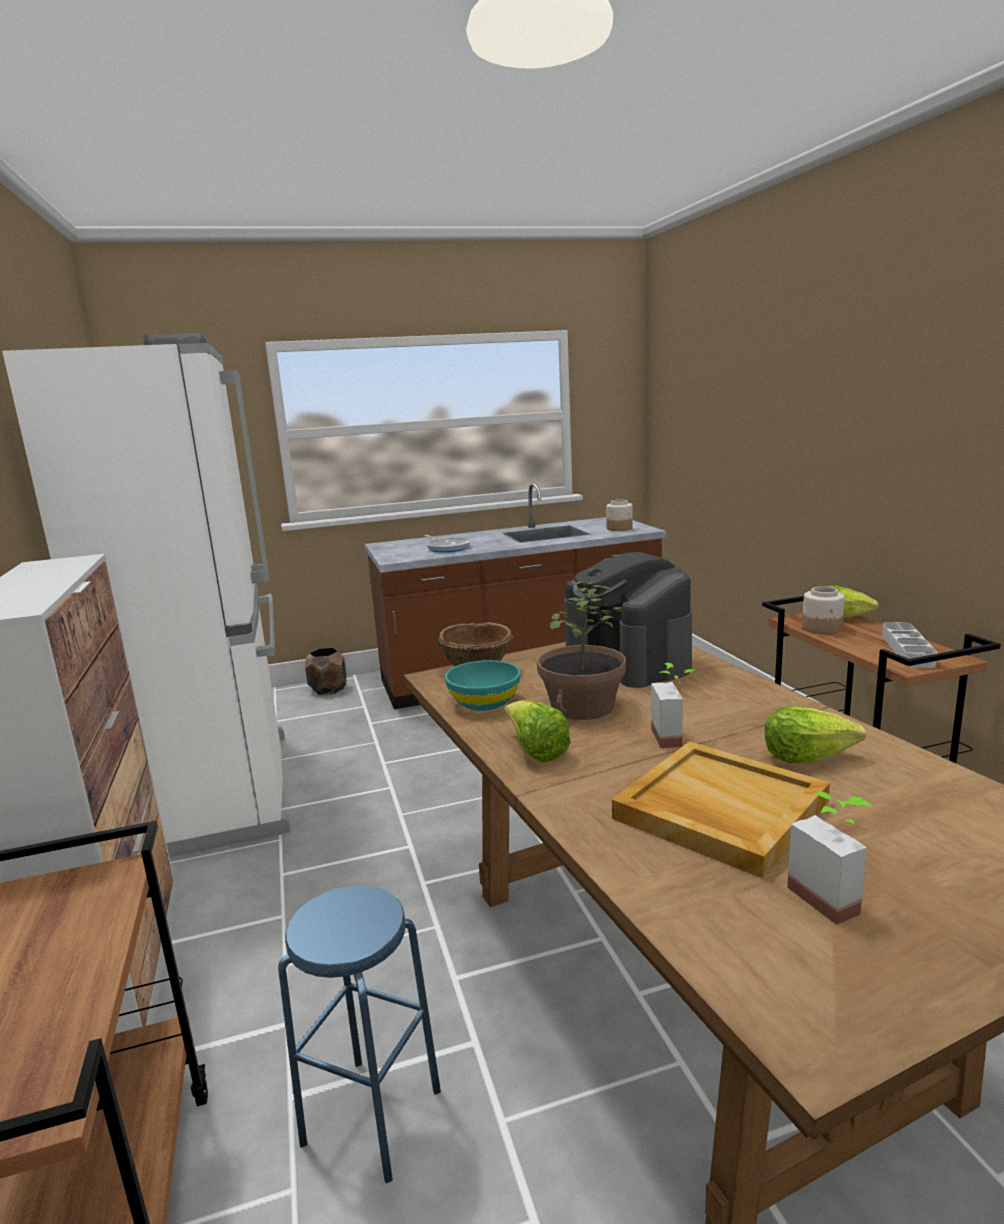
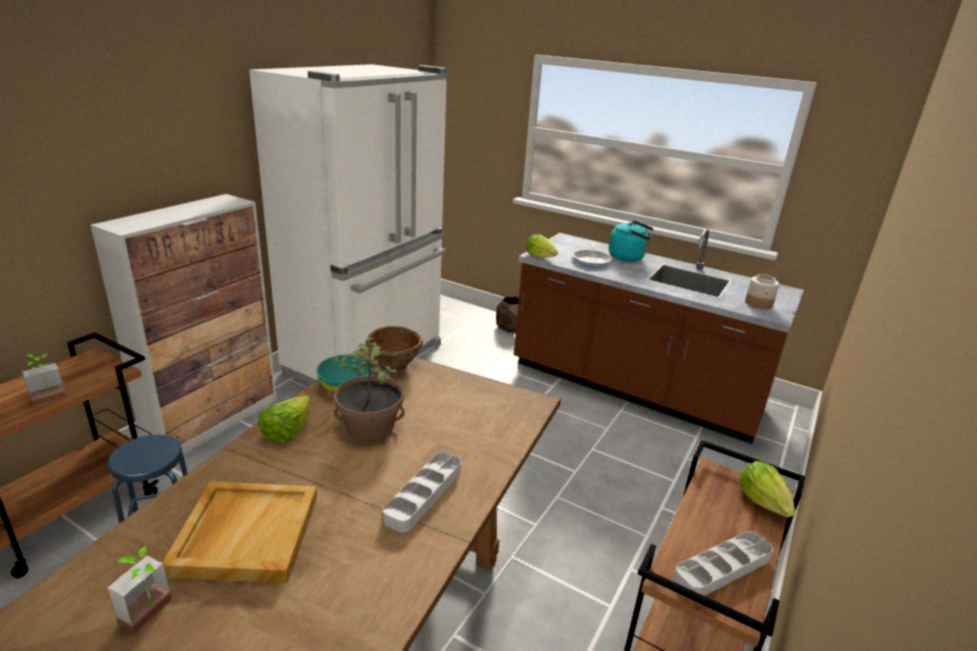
camera: 45 degrees right, 10 degrees up
coffee machine [564,552,692,688] -> none
potted plant [651,663,696,748] -> potted plant moved to [22,354,67,406]
lettuce [765,706,866,764] -> lettuce moved to [526,234,558,257]
jar [802,586,845,634] -> none
none -> grey tray [383,452,461,533]
none -> turquoise kettle [609,221,653,261]

